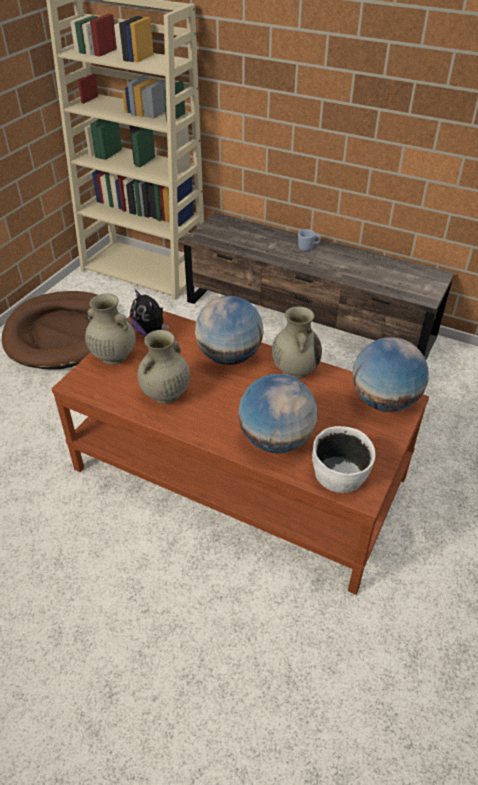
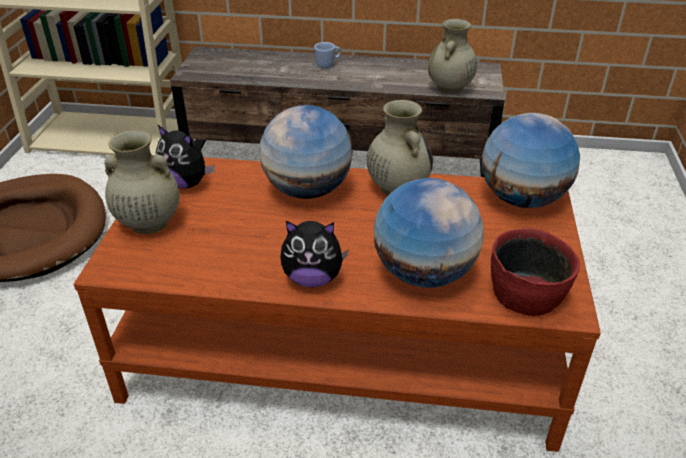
camera: 20 degrees left, 5 degrees down
beige vase [137,330,190,404] -> beige vase moved to [428,19,477,94]
white bowl [312,426,375,493] -> red bowl [491,228,580,316]
none -> plush toy [280,221,349,287]

